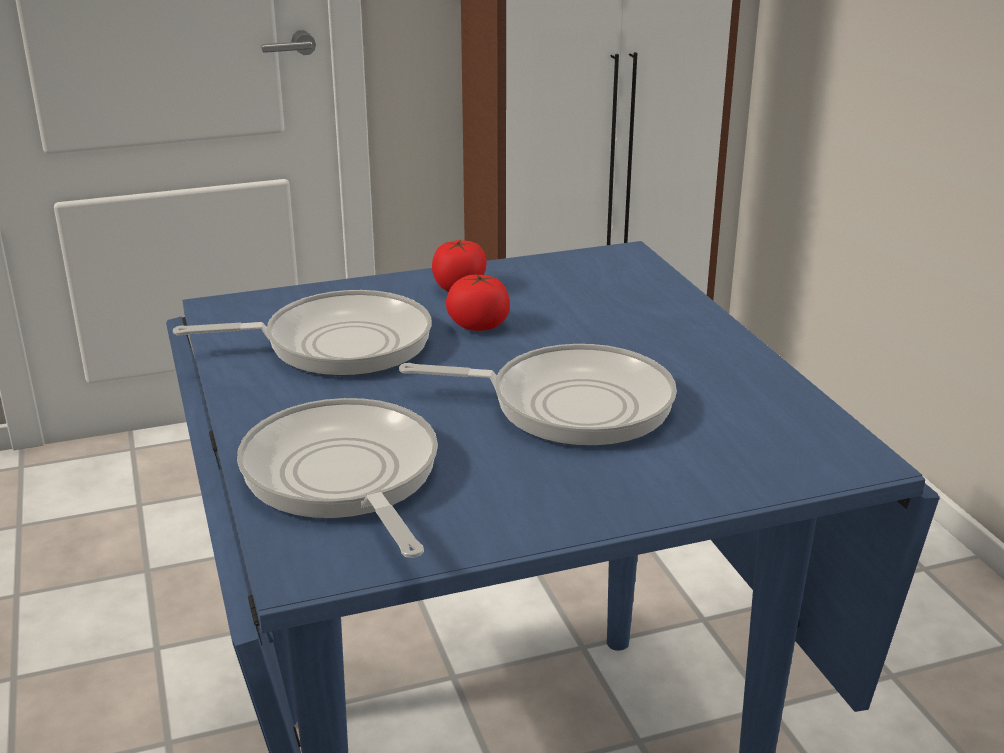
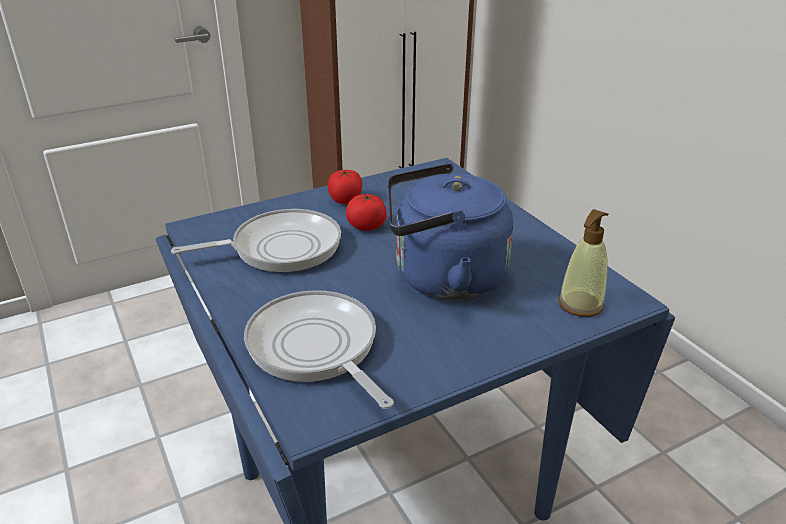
camera: 10 degrees left, 5 degrees up
frying pan [399,344,677,446] -> blue kettle [387,163,513,300]
none -> soap dispenser [558,209,608,317]

